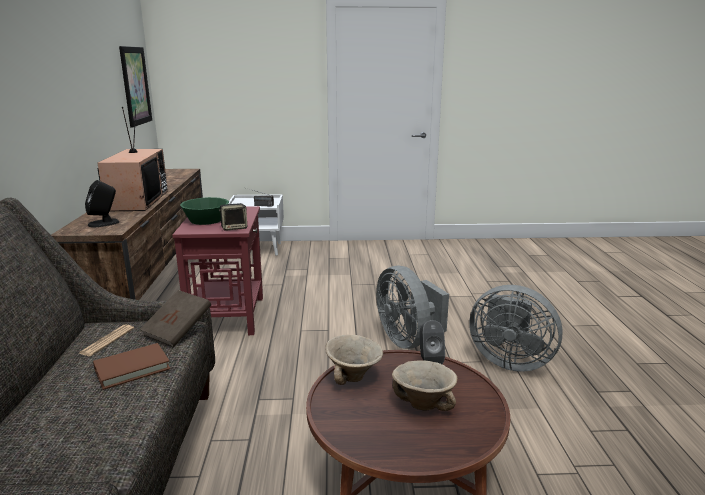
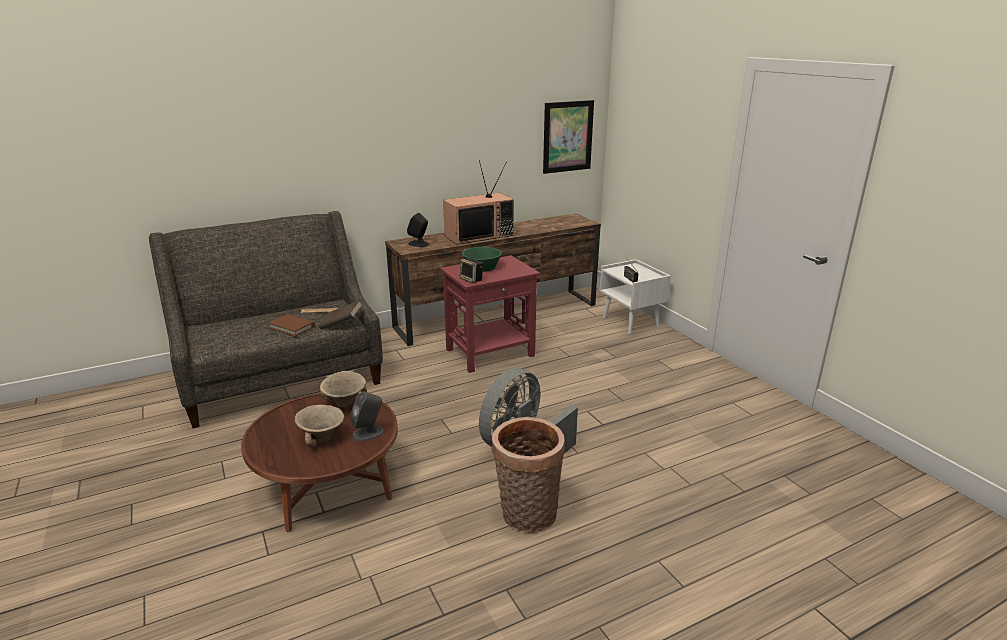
camera: 65 degrees right, 5 degrees up
grey fan [469,285,563,372] -> basket [492,417,565,533]

